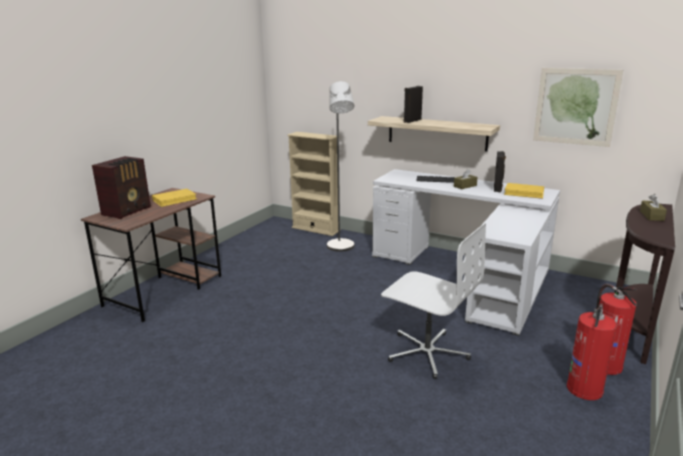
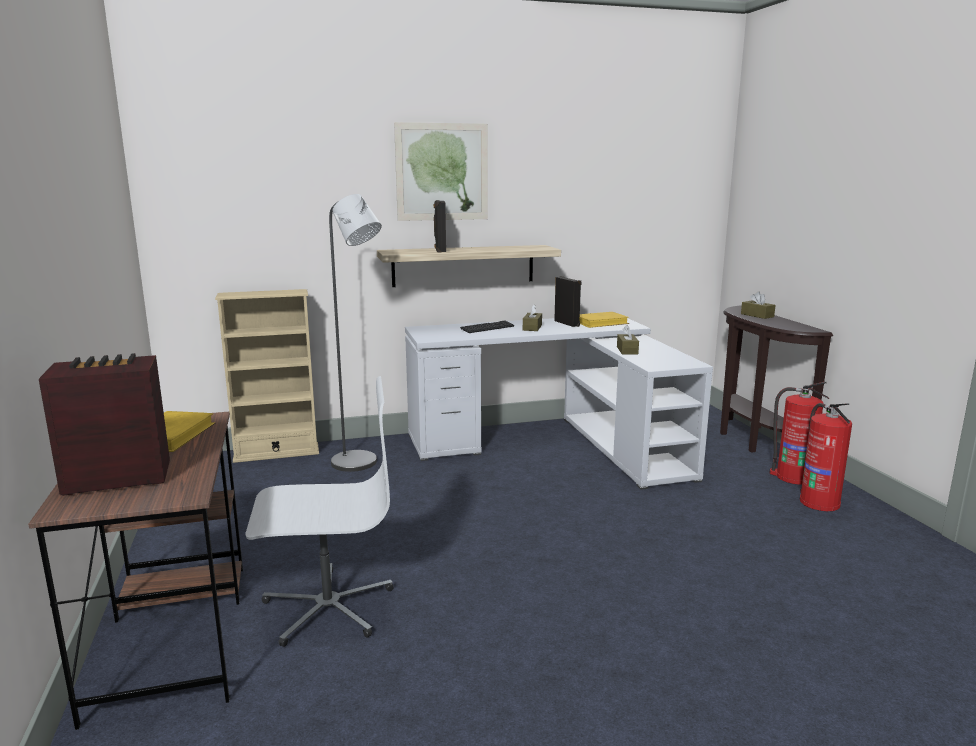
camera: 45 degrees left, 5 degrees down
radio [92,156,151,219] -> radio turned 90 degrees counterclockwise [39,353,170,496]
white office chair [381,223,486,379] -> white office chair moved to [246,376,394,647]
picture [533,68,623,147] -> picture moved to [394,122,488,221]
none -> brown tissue box [617,325,639,354]

